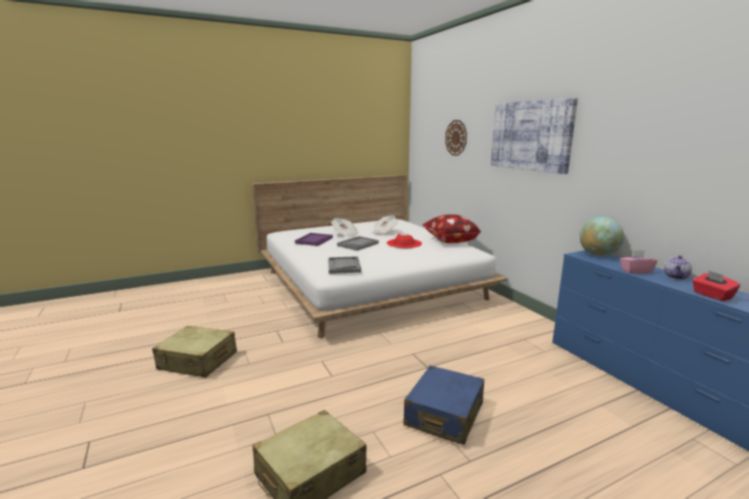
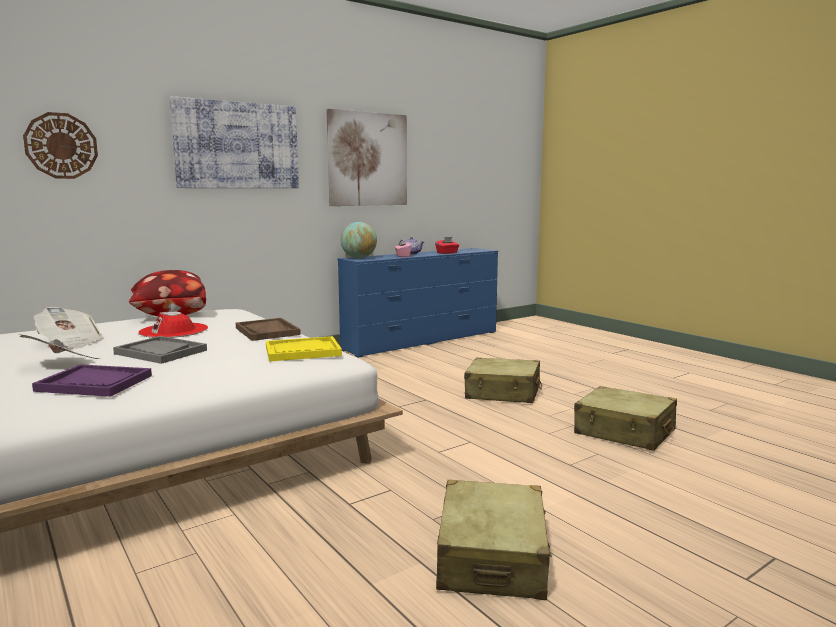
camera: 100 degrees left, 5 degrees down
grey tray [328,256,361,274] -> yellow tray [266,336,342,362]
blue suitcase [403,365,484,445] -> beige suitcase [464,357,542,403]
none -> brown tray [236,318,301,341]
none -> picture [326,109,407,206]

